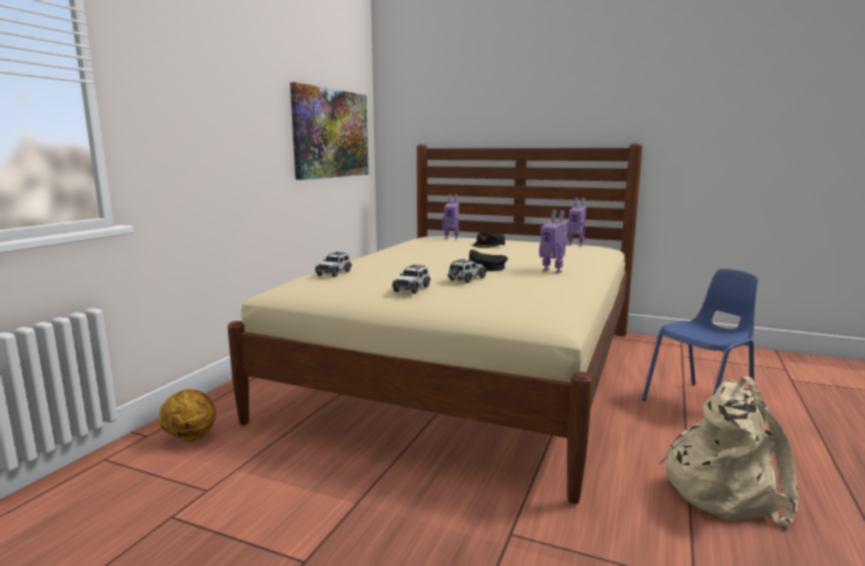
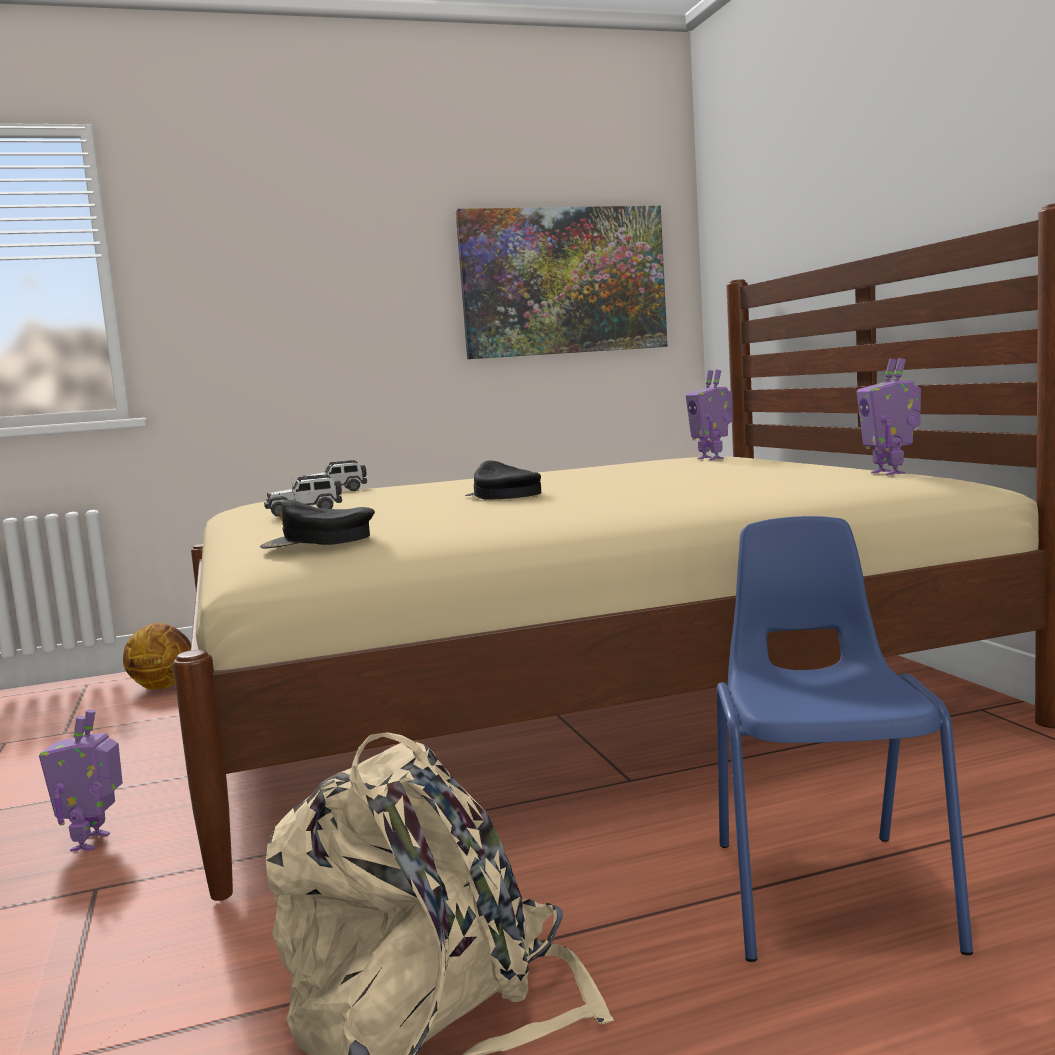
camera: 50 degrees right, 5 degrees down
toy car [447,259,487,283] -> none
black cap [473,231,505,248] -> black cap moved to [260,500,375,549]
toy robot [539,209,568,273] -> toy robot moved to [39,709,123,852]
blue chair [642,269,758,401] -> blue chair turned 105 degrees counterclockwise [717,516,973,962]

